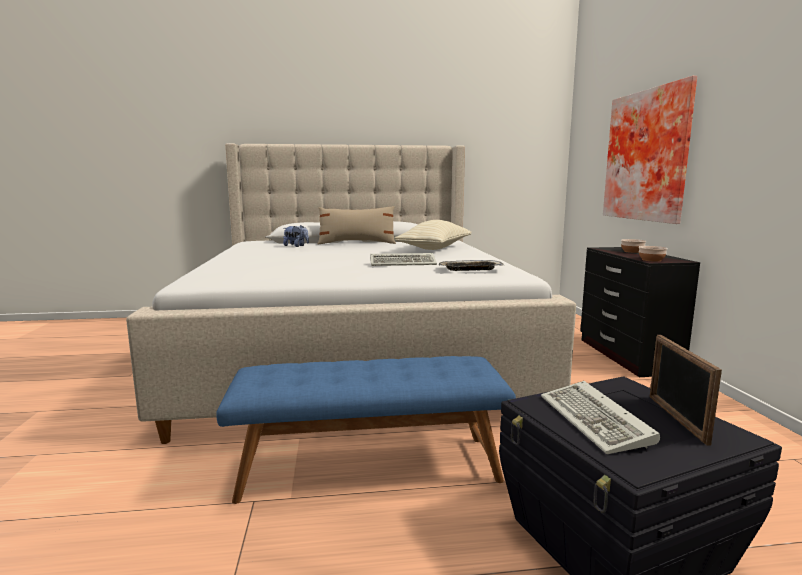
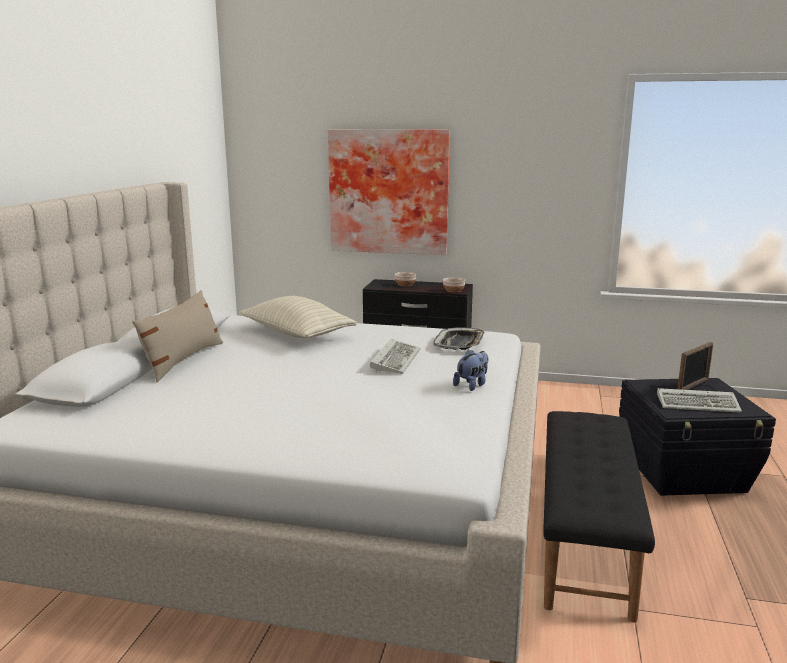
camera: 70 degrees left, 5 degrees up
blue bench [216,356,516,504] -> black bench [543,411,655,623]
plush toy [283,225,309,247] -> plush toy moved to [453,349,489,391]
picture frame [650,335,722,445] -> picture frame turned 60 degrees counterclockwise [677,342,713,390]

